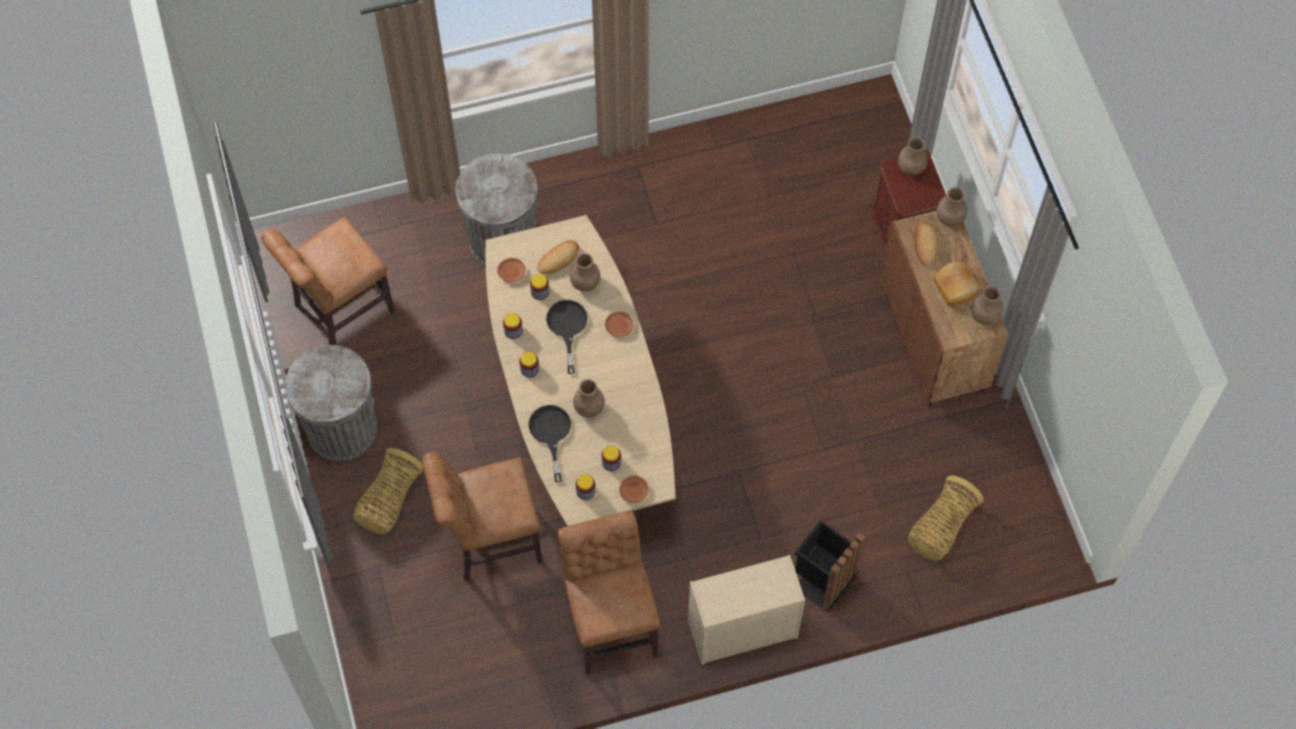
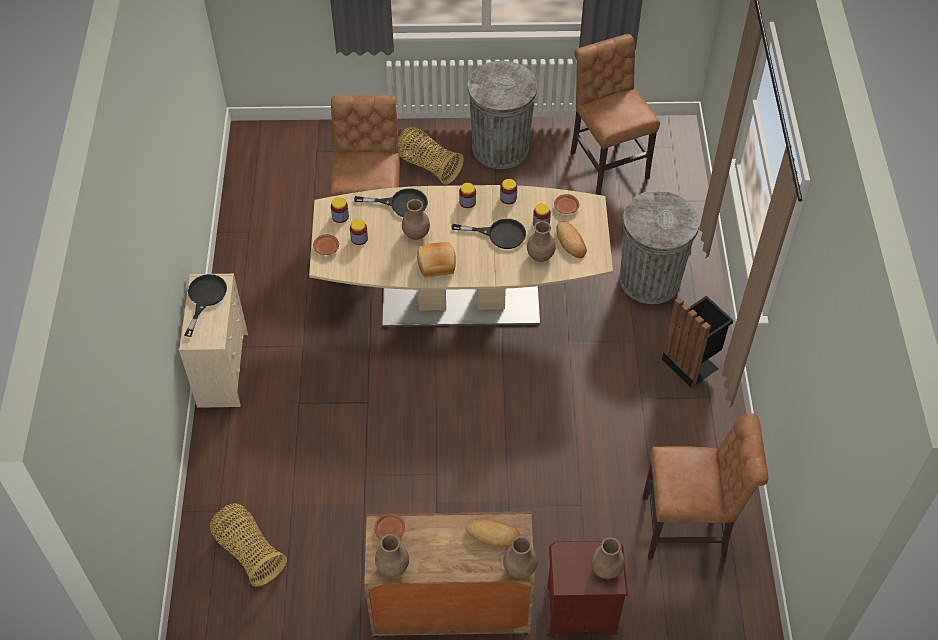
camera: 105 degrees right, 10 degrees down
brown chair [558,511,660,675] -> brown chair moved to [643,413,768,560]
brown plate [605,311,634,337] -> brown plate moved to [374,514,405,540]
black trash can [795,520,866,613] -> black trash can moved to [662,296,733,388]
bread [933,262,980,306] -> bread moved to [417,242,456,277]
none -> black frying pan [185,274,227,337]

